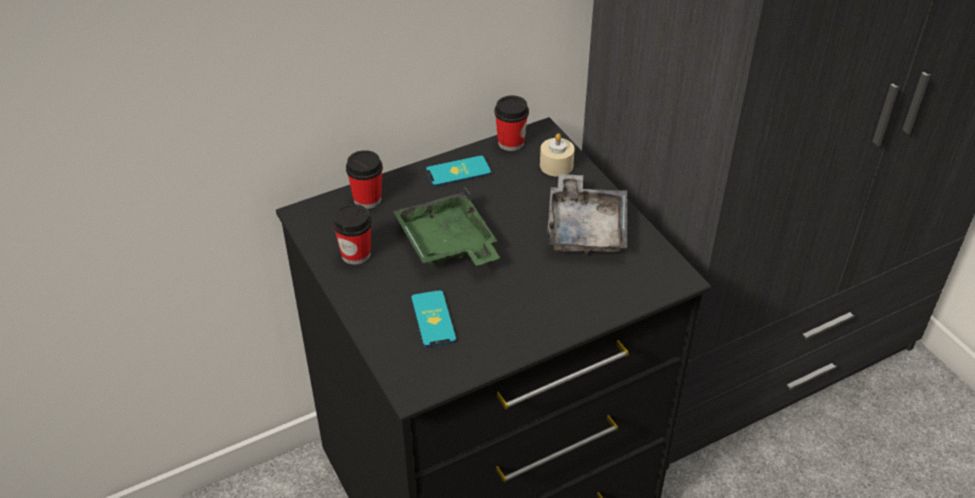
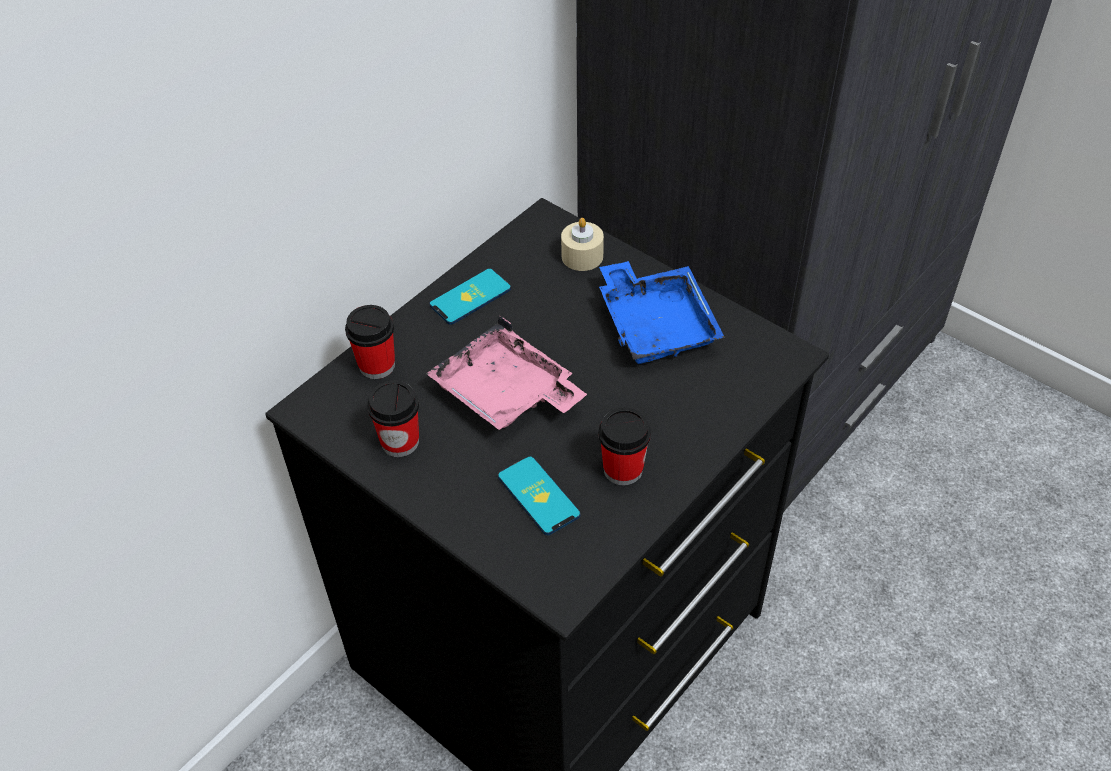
camera: 20 degrees left, 5 degrees up
green tray [393,187,500,266] -> pink tray [426,316,587,430]
cup [494,95,529,151] -> cup moved to [598,407,651,486]
grey tray [547,174,627,254] -> blue tray [599,261,725,364]

